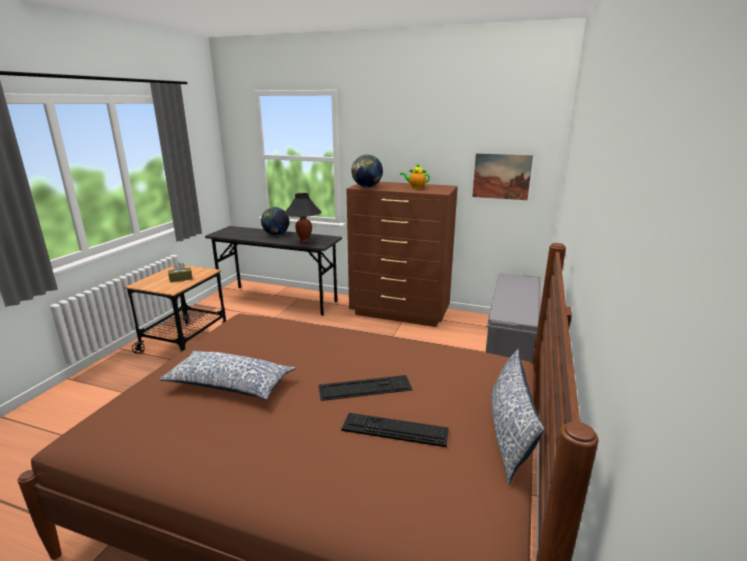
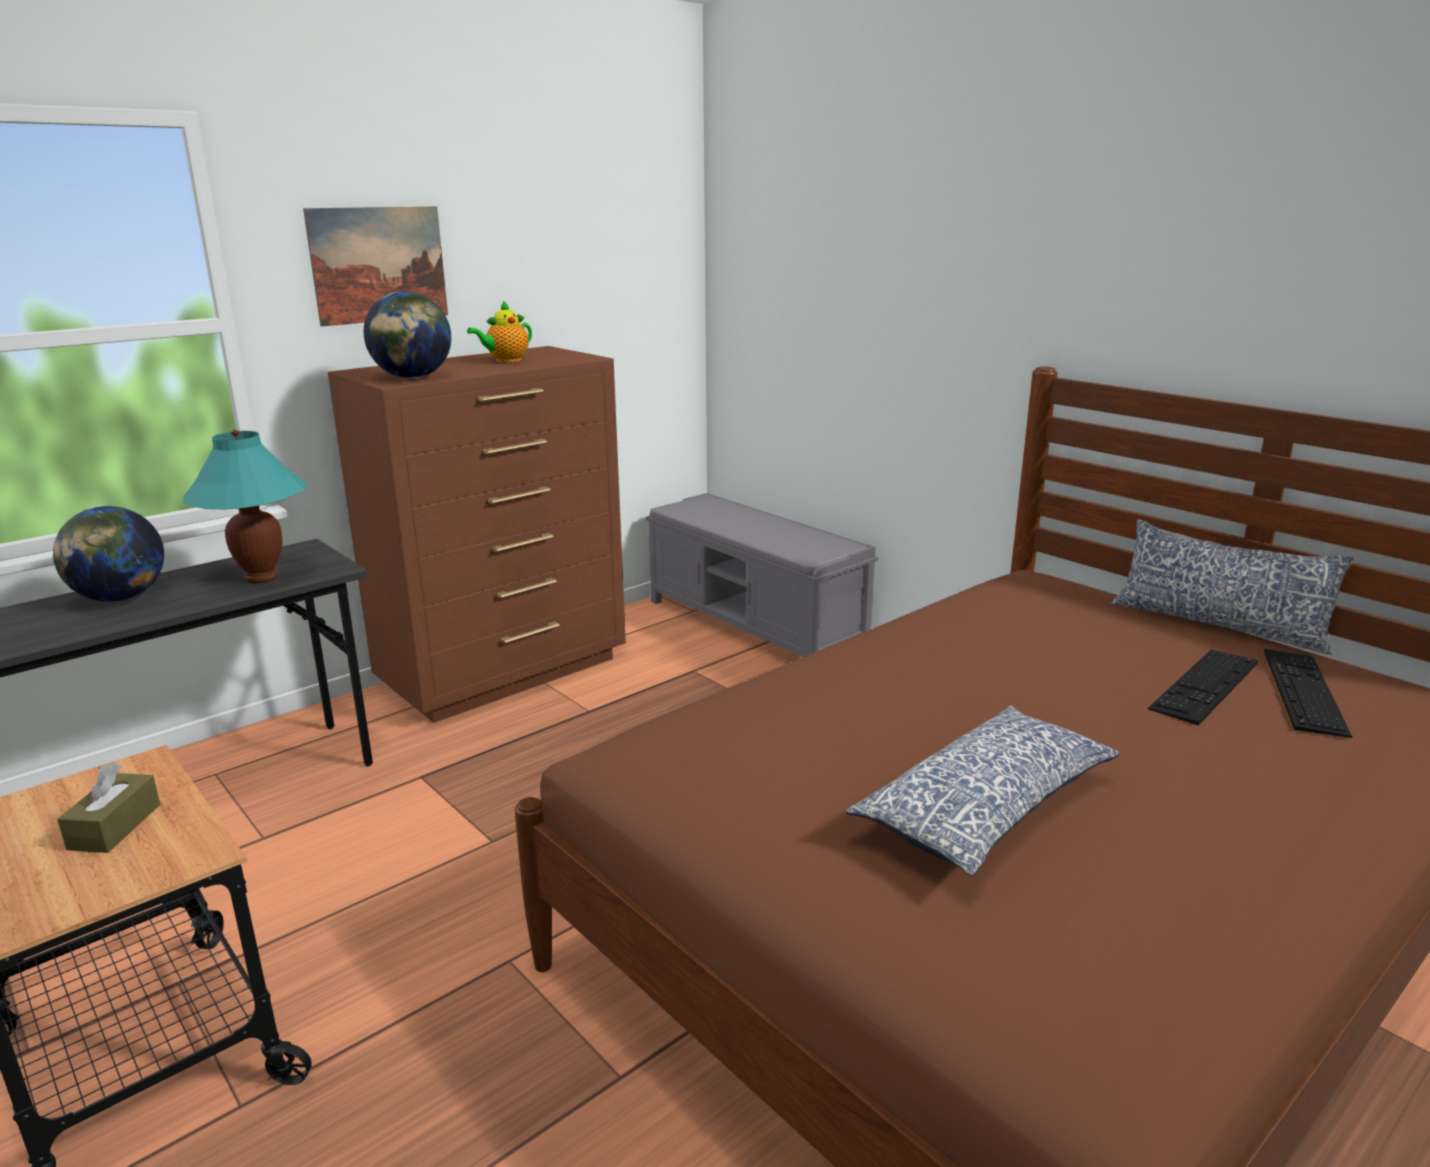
camera: 60 degrees left, 0 degrees up
black table lamp [284,192,322,243] -> turquoise table lamp [183,430,306,584]
keyboard [319,375,412,401] -> keyboard moved to [1264,649,1352,738]
picture [472,153,533,200] -> picture moved to [303,206,448,327]

